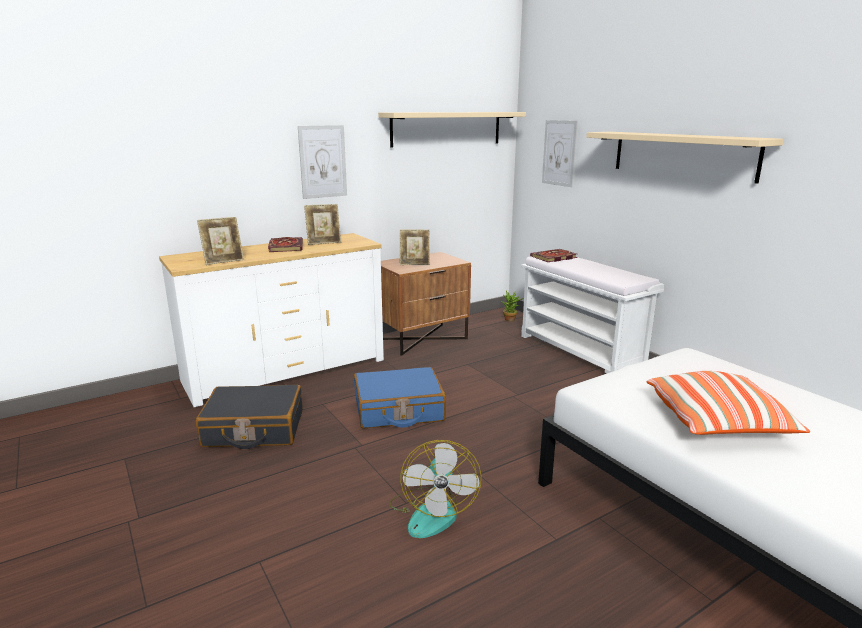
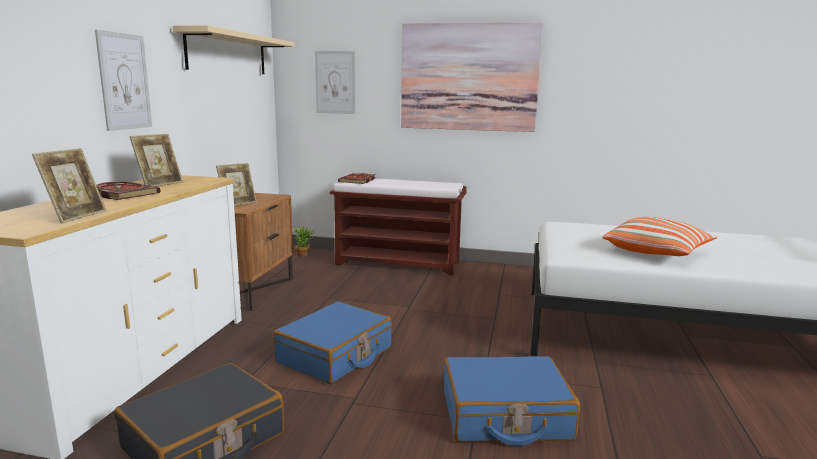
camera: 45 degrees left, 5 degrees down
fan [389,440,482,538] -> blue suitcase [444,356,580,446]
white bench [521,256,664,374] -> brown bench [330,179,467,275]
beige shelf [586,132,784,184] -> picture [401,22,543,132]

